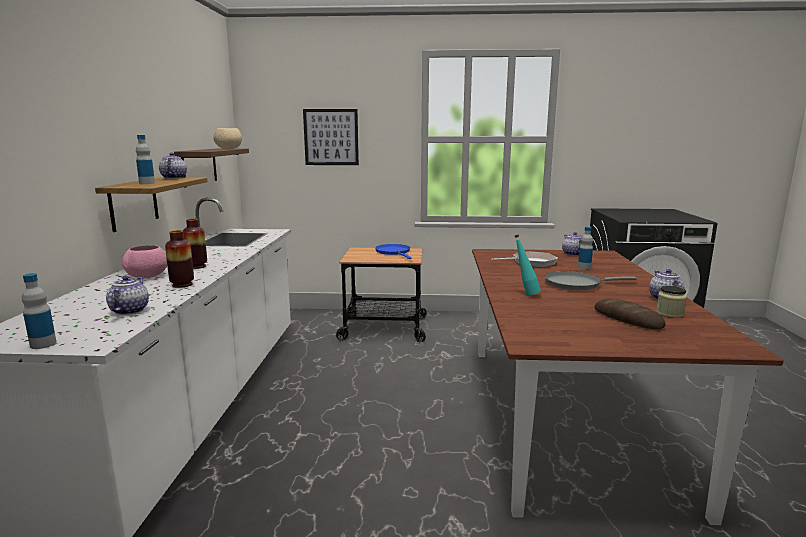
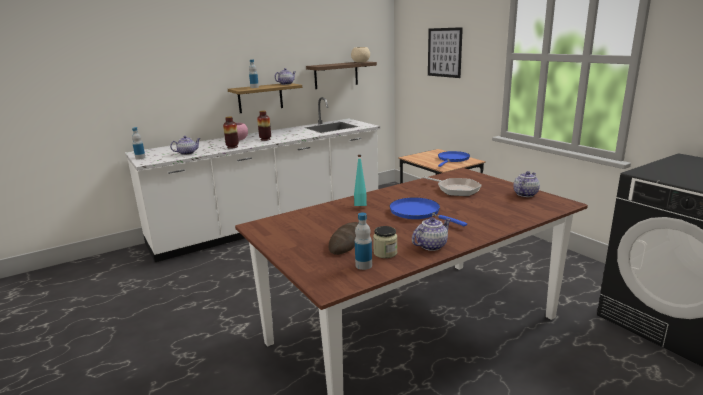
camera: 55 degrees right, 5 degrees up
grey frying pan [545,271,637,290] -> blue frying pan [389,198,467,226]
bottle [578,226,593,269] -> bottle moved to [355,213,372,270]

